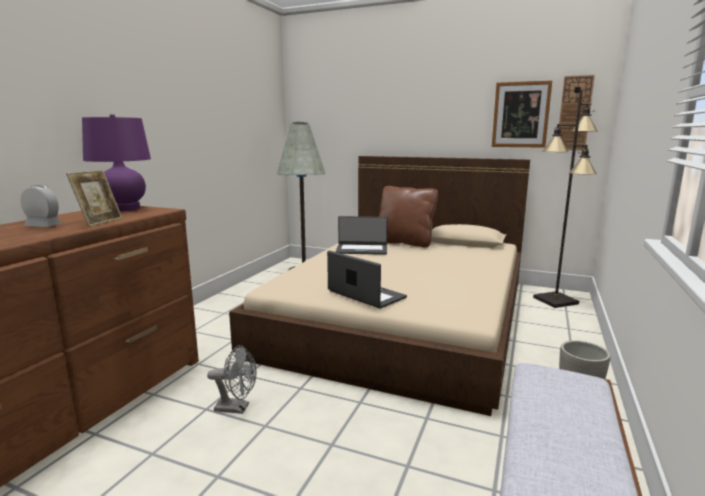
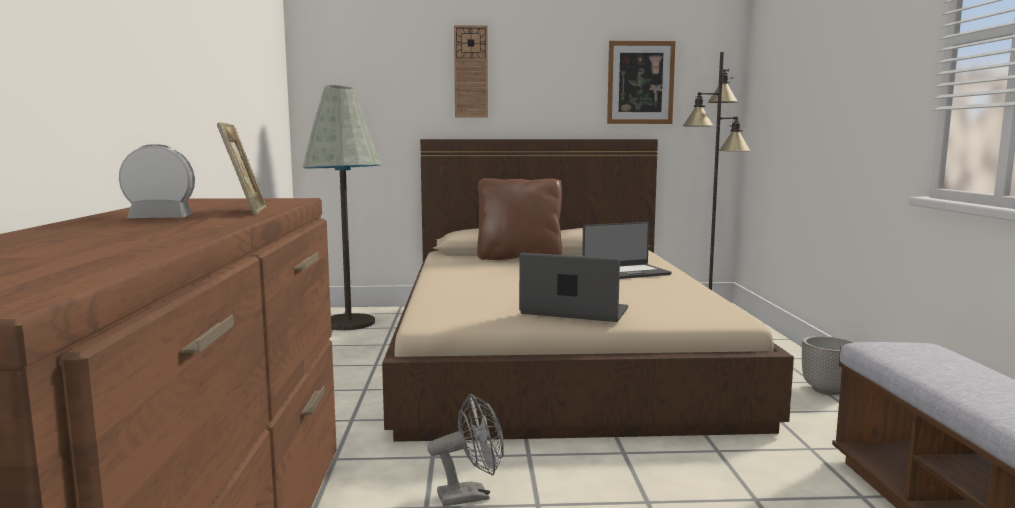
camera: 25 degrees left, 5 degrees down
purple table lamp [82,114,151,211] -> none
laptop [335,216,388,255] -> laptop moved to [582,222,672,279]
wall clock [559,75,595,150] -> wall clock moved to [454,25,488,118]

